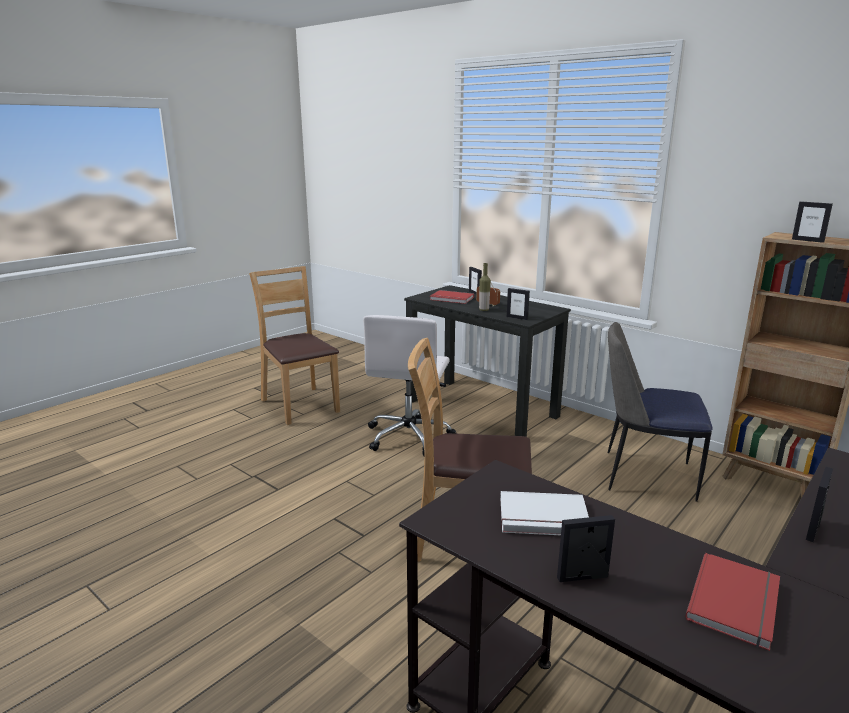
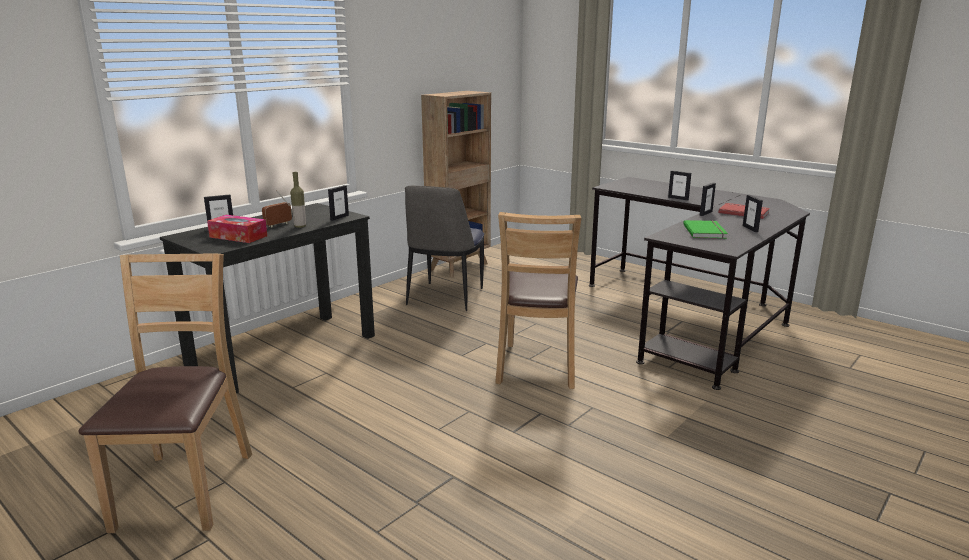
camera: 90 degrees left, 0 degrees up
brown chair [249,266,340,425] -> brown chair turned 120 degrees clockwise [79,254,252,533]
white office chair [363,315,456,456] -> none
red book [430,290,474,304] -> tissue box [207,215,267,243]
white book [500,491,589,535] -> green book [683,220,728,239]
picture frame [792,201,833,243] -> picture frame moved to [700,183,716,216]

